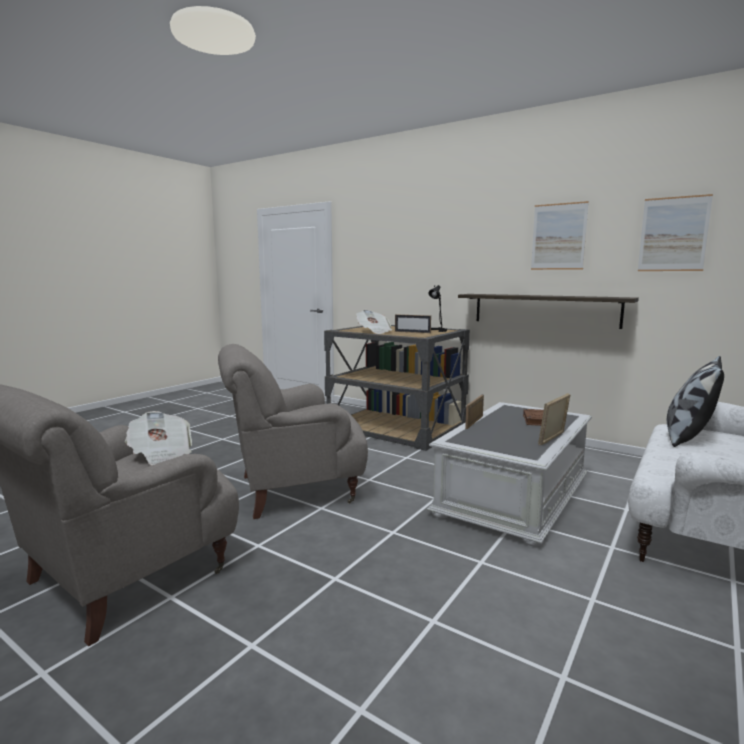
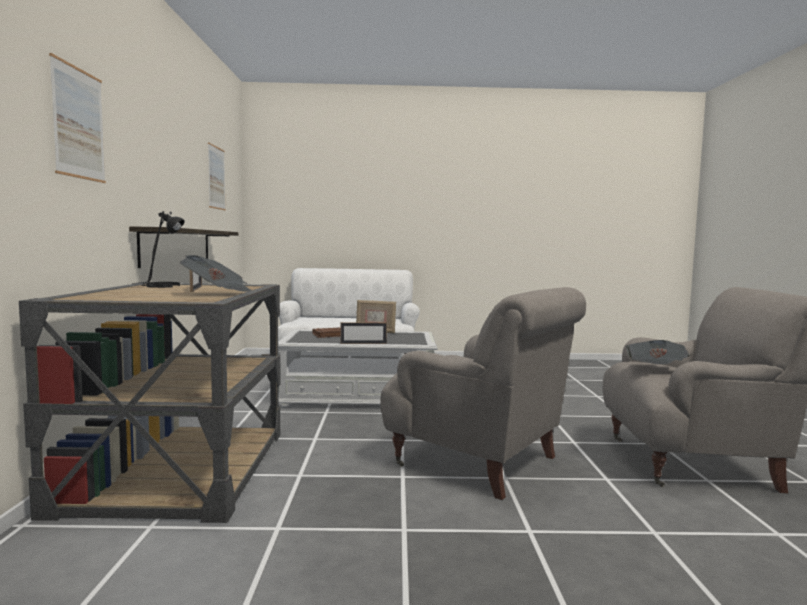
camera: 125 degrees left, 5 degrees down
picture [531,201,589,270] -> picture moved to [49,53,106,183]
pillow [667,356,724,447] -> none

